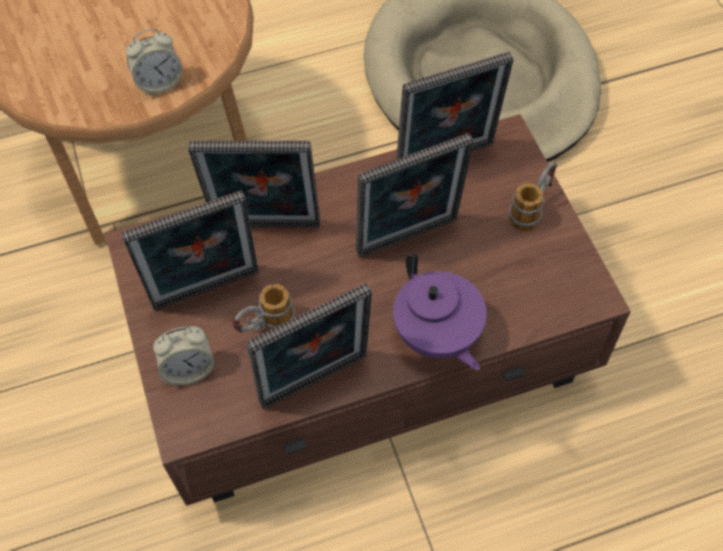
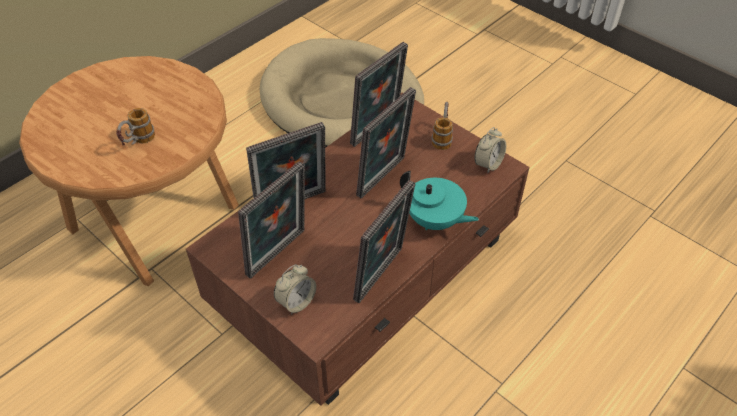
camera: 30 degrees left, 10 degrees down
alarm clock [126,29,183,95] -> alarm clock moved to [475,127,506,174]
mug [232,284,295,332] -> mug moved to [116,108,155,146]
purple teapot [393,254,487,370] -> turquoise teapot [400,171,479,230]

